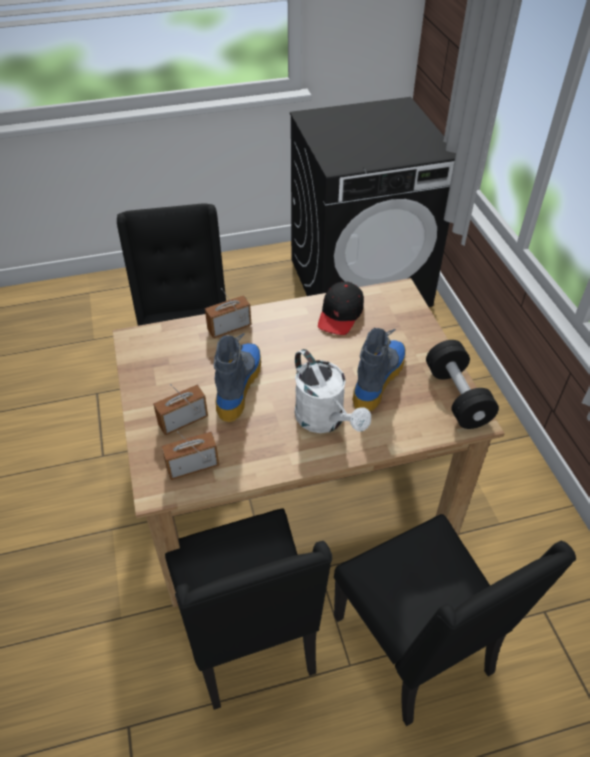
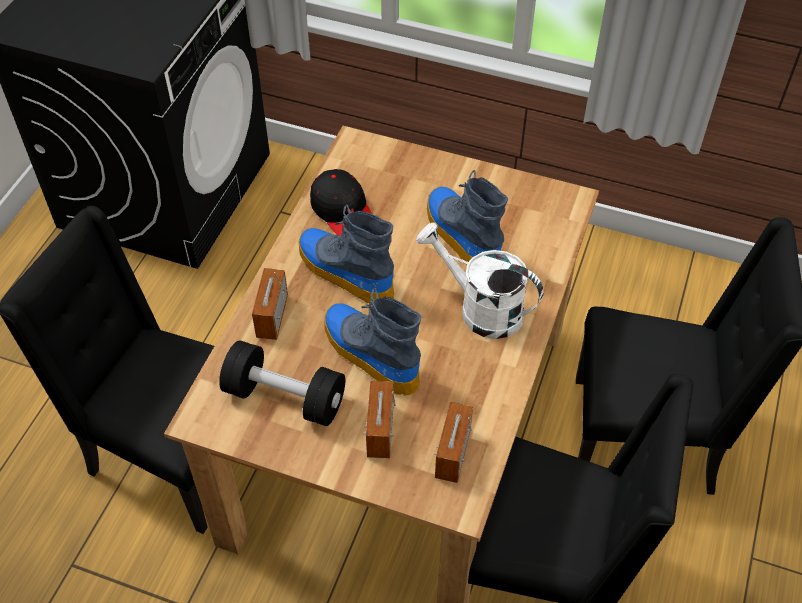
camera: 55 degrees left, 5 degrees up
white watering can [295,349,371,433] -> white watering can turned 150 degrees counterclockwise [416,222,543,339]
black dumbbell [426,340,499,429] -> black dumbbell moved to [219,340,345,426]
none -> boot [298,205,394,305]

